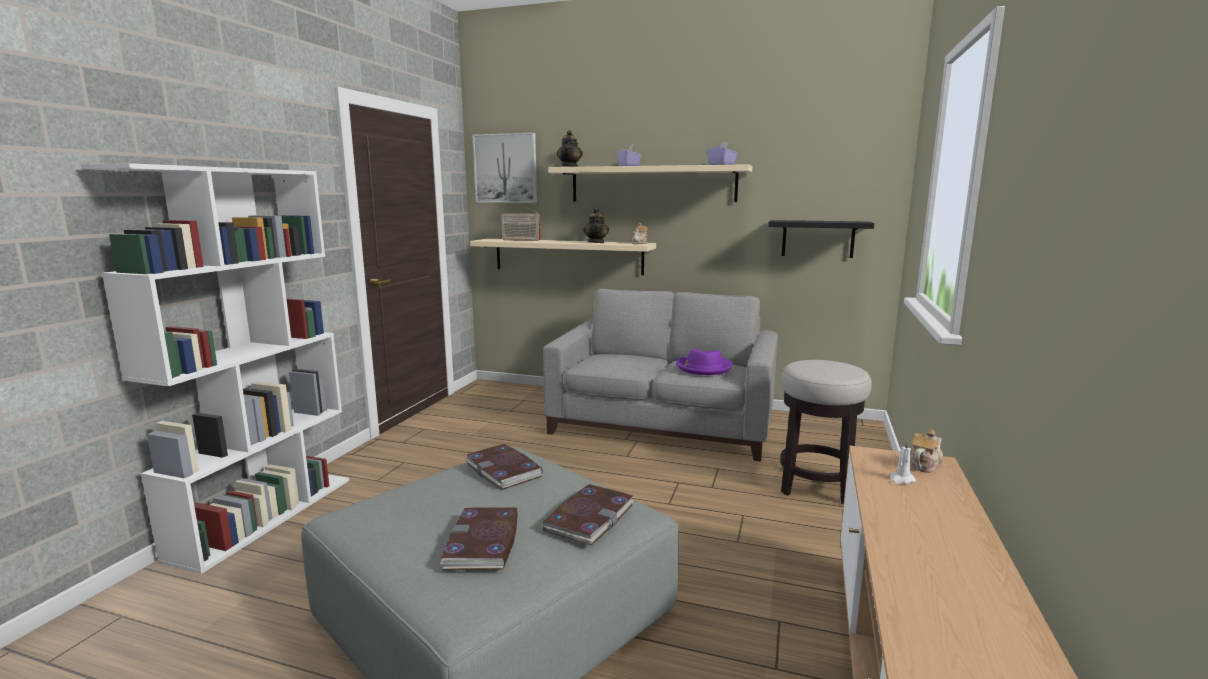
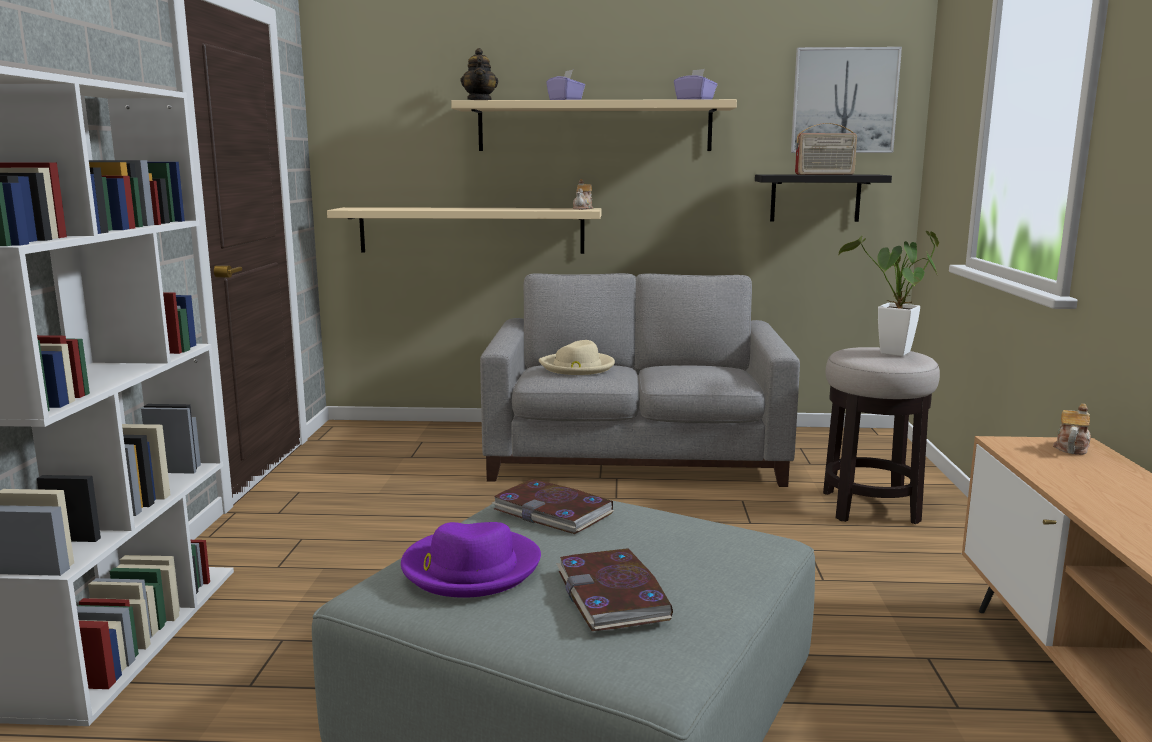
camera: 15 degrees left, 0 degrees up
picture [473,133,537,203] -> picture moved to [791,47,902,153]
radio [501,207,541,241] -> radio moved to [795,123,857,175]
book [543,484,634,546] -> none
teapot [583,208,609,243] -> none
purple hat [676,349,733,375] -> purple hat moved to [401,522,541,598]
white candle [890,440,916,484] -> none
none -> beige hat [539,340,615,375]
none -> potted plant [839,231,939,356]

